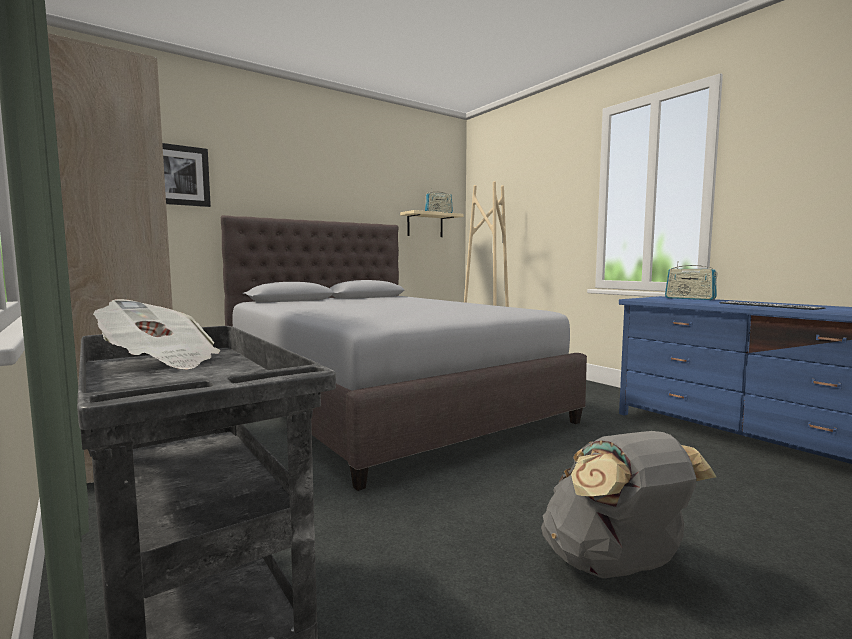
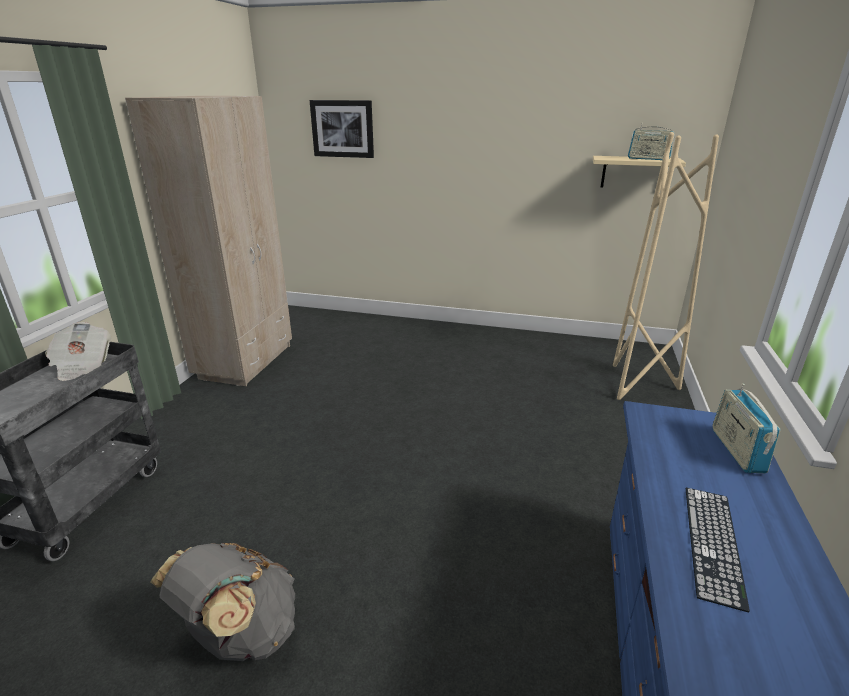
camera: 50 degrees right, 20 degrees up
grey bed [221,215,587,491] -> none

